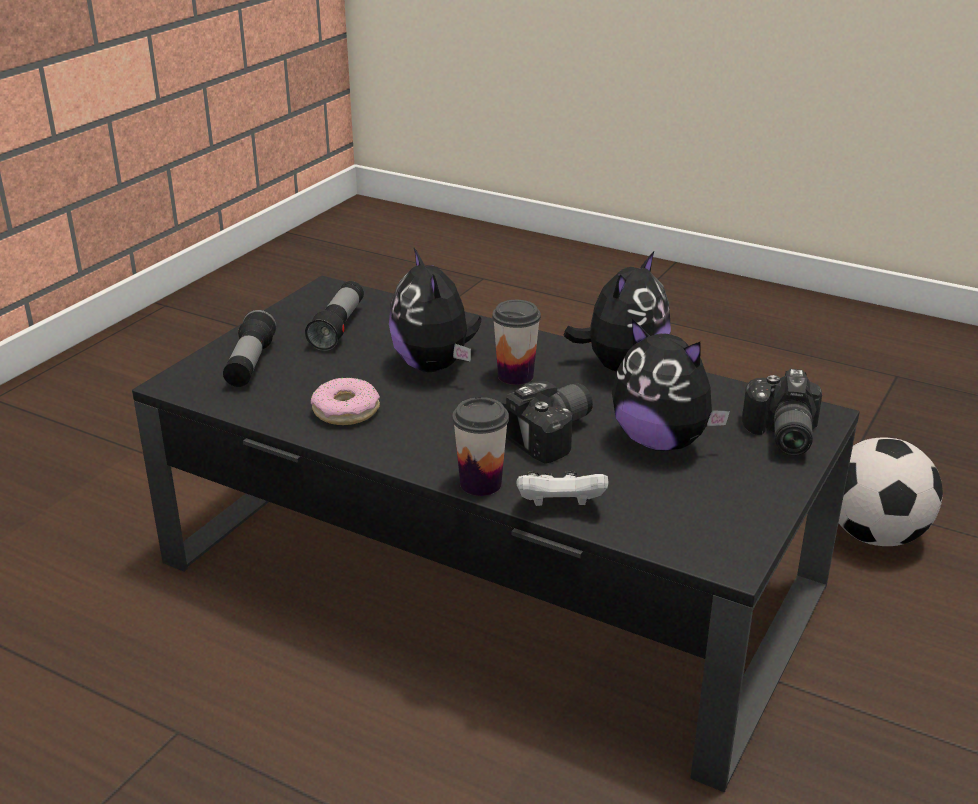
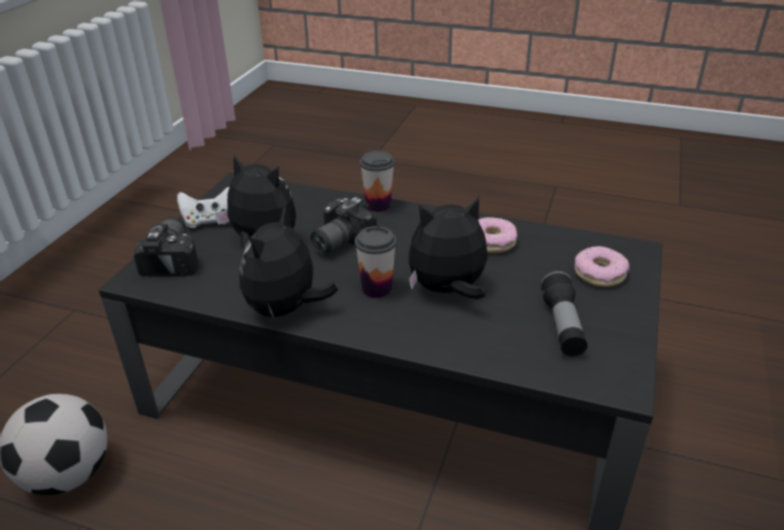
camera: 170 degrees right, 5 degrees up
flashlight [223,310,277,387] -> donut [574,246,629,287]
plush toy [389,248,481,372] -> plush toy turned 75 degrees counterclockwise [409,197,488,299]
white game controller [516,471,609,506] -> white game controller moved to [177,187,229,228]

